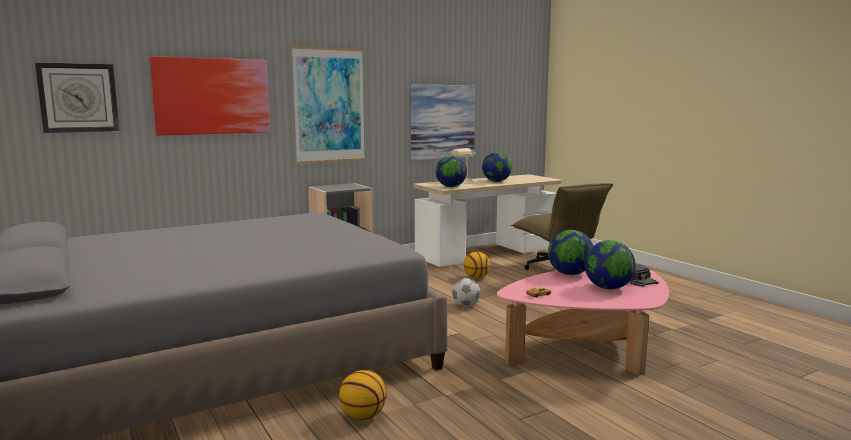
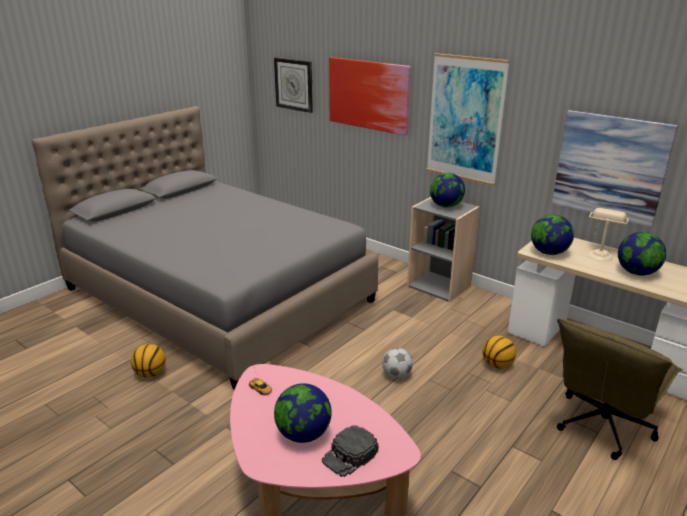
camera: 70 degrees right, 15 degrees up
globe [548,230,593,275] -> globe moved to [430,173,465,208]

